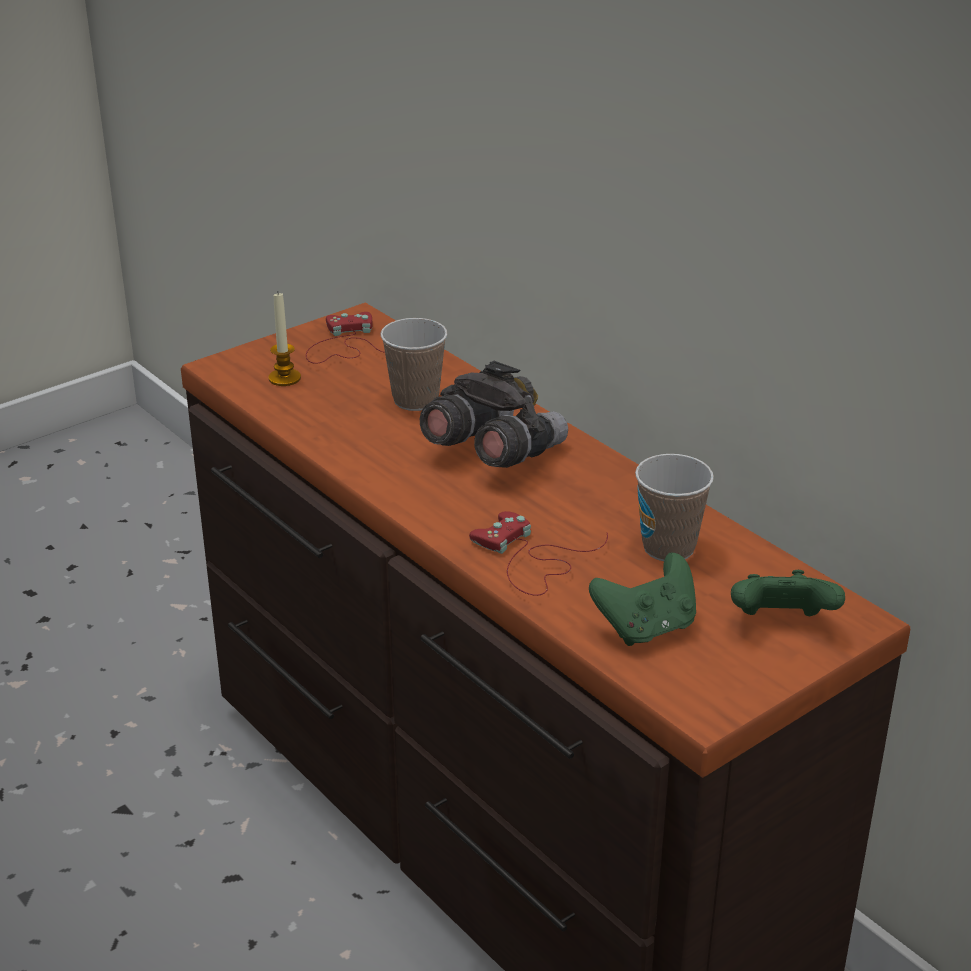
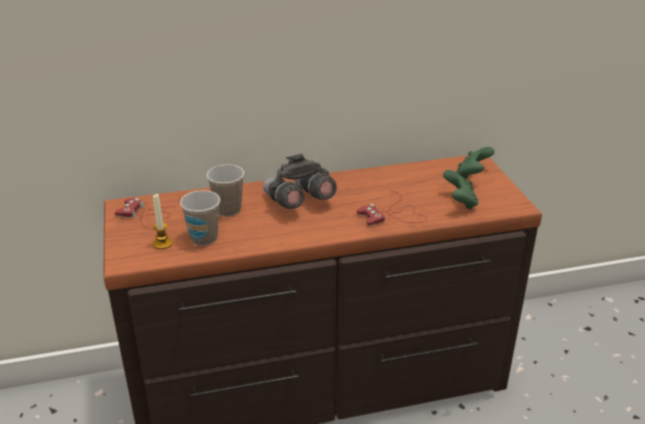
camera: 65 degrees left, 0 degrees up
cup [635,454,714,561] -> cup moved to [180,190,220,246]

